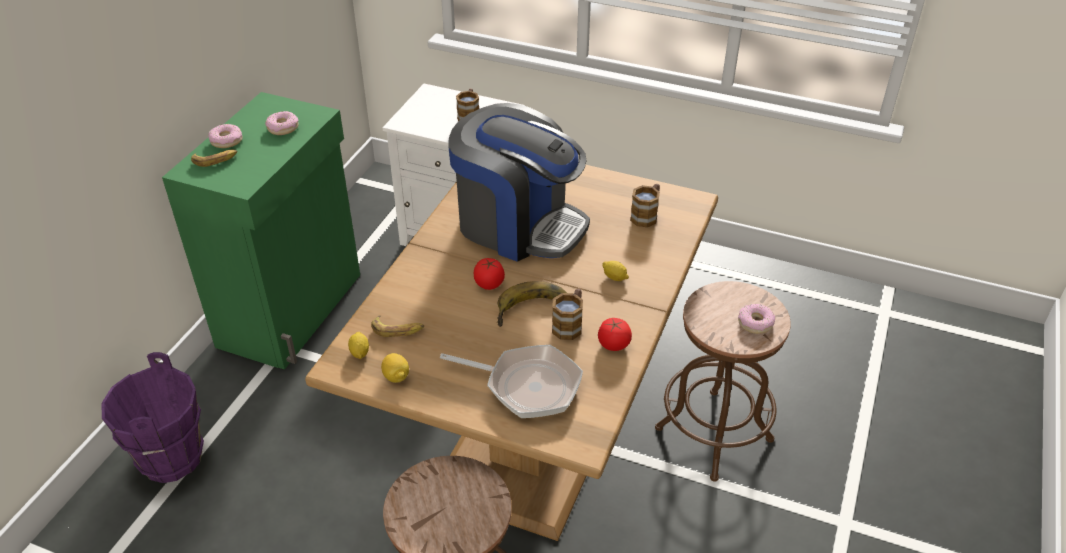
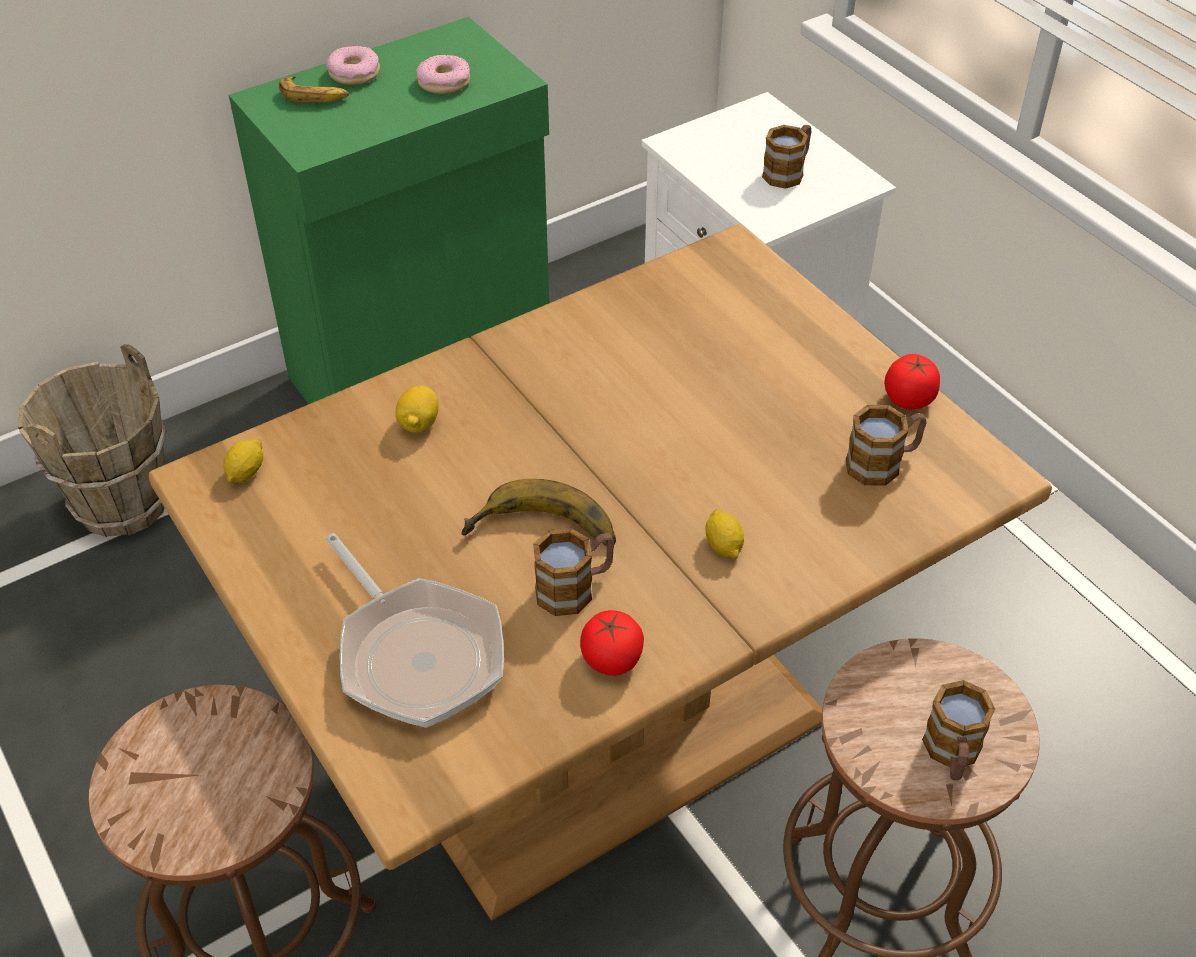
camera: 35 degrees right, 5 degrees up
purple bucket [101,352,204,483] -> brown bucket [18,345,167,537]
banana [371,316,424,337] -> none
lemon [381,353,409,383] -> lemon moved to [395,386,439,433]
coffee machine [448,103,590,262] -> none
tomato [474,258,505,290] -> tomato moved to [884,354,940,409]
donut [738,304,775,334] -> mug [922,680,995,780]

